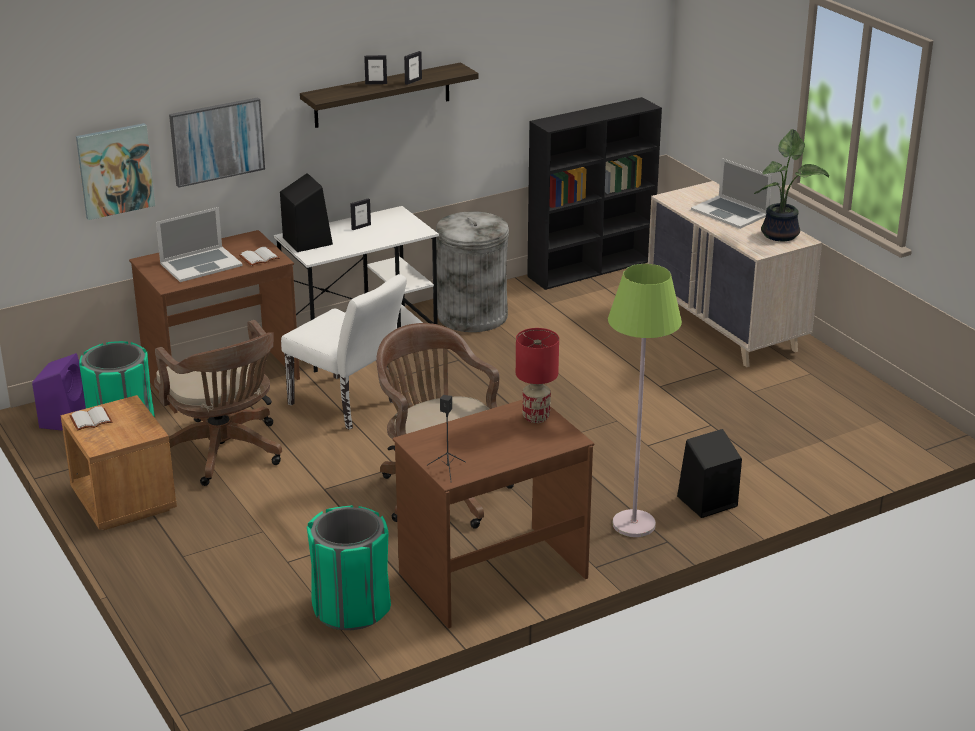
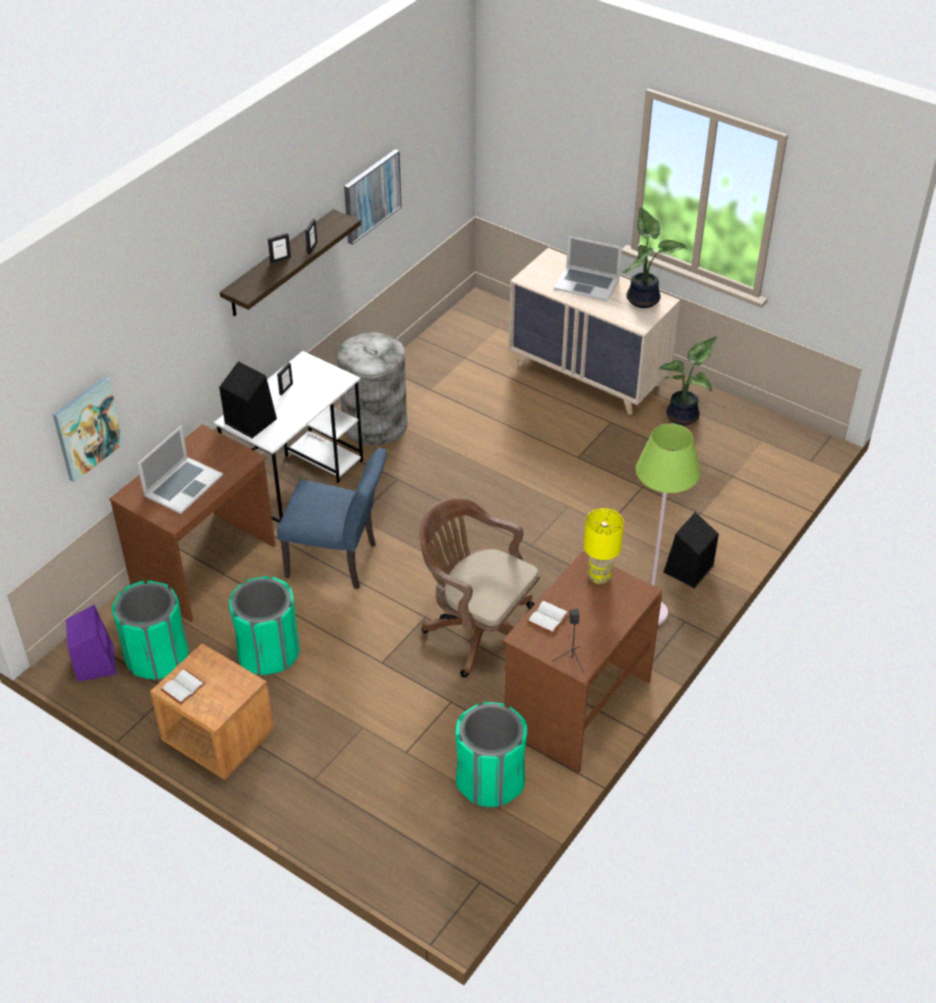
camera: 25 degrees left, 15 degrees up
brown office chair [154,320,282,486] -> green trash can [229,576,300,675]
picture [169,97,265,188] -> picture moved to [344,149,402,245]
white book [239,247,280,266] -> white book moved to [527,600,570,634]
white chair [281,274,407,430] -> blue chair [277,448,387,589]
red table lamp [516,328,559,423] -> yellow table lamp [584,508,624,584]
black bookcase [527,97,662,290] -> none
none -> potted plant [659,337,718,425]

